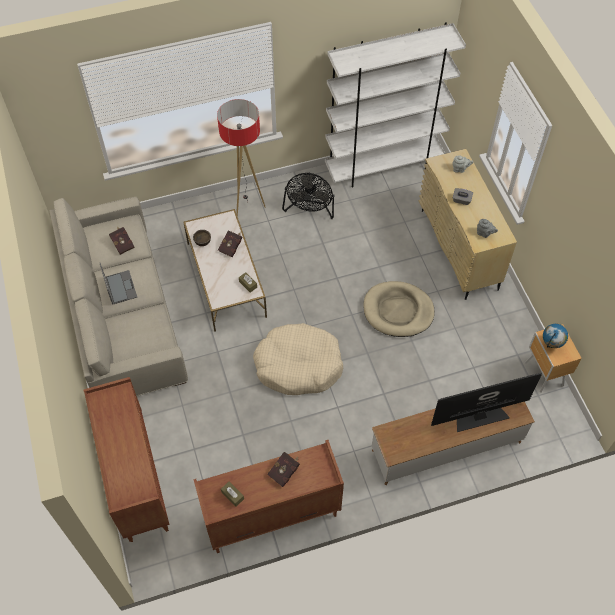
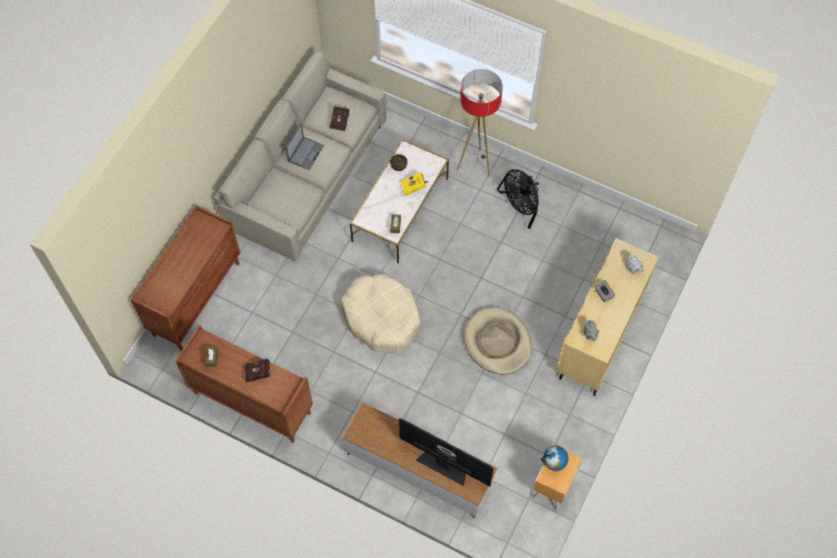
camera: 45 degrees right, 5 degrees up
red book [218,230,243,257] -> yellow book [401,172,428,196]
white bookcase [325,22,466,188] -> none

